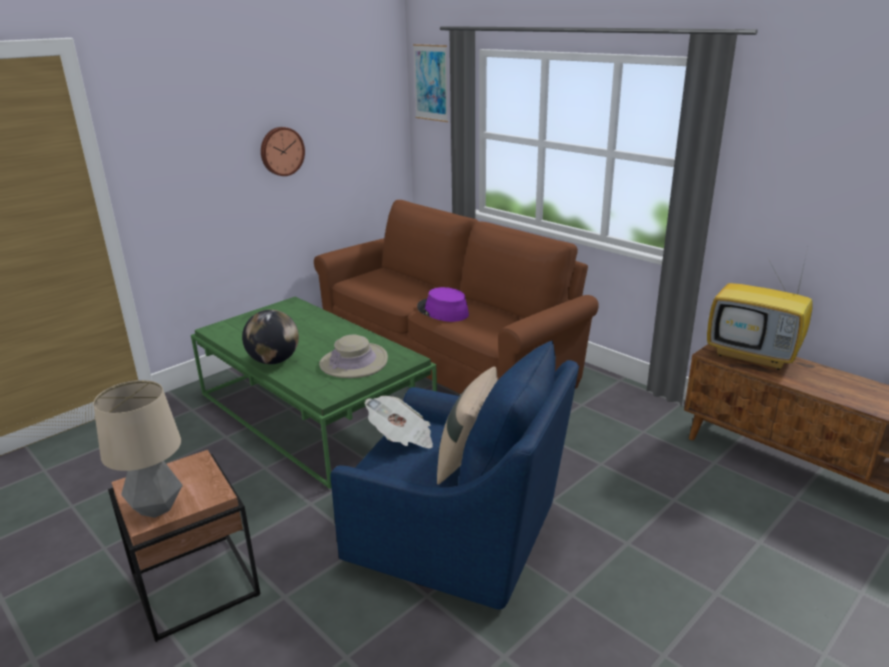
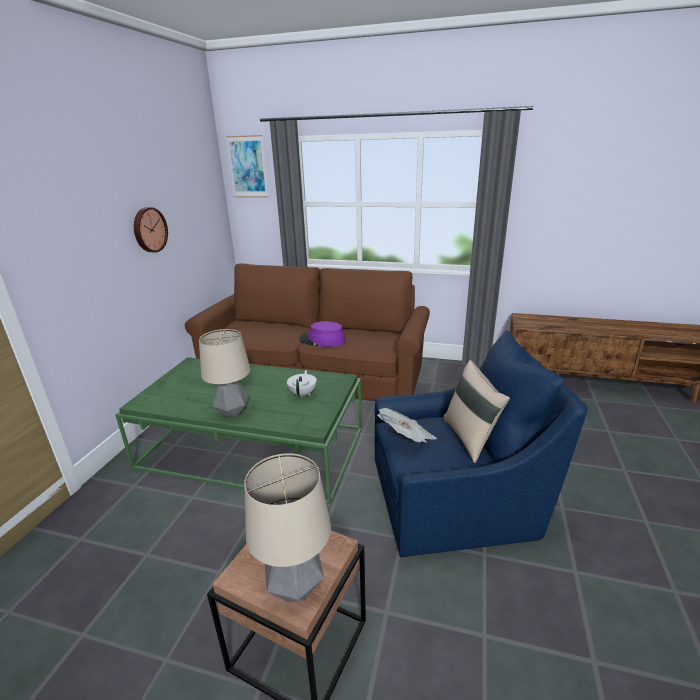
camera: 30 degrees left, 0 degrees up
globe [242,310,299,364] -> table lamp [199,329,250,418]
beige hat [319,335,388,378] -> white teapot [287,370,317,398]
television [707,252,813,370] -> none

